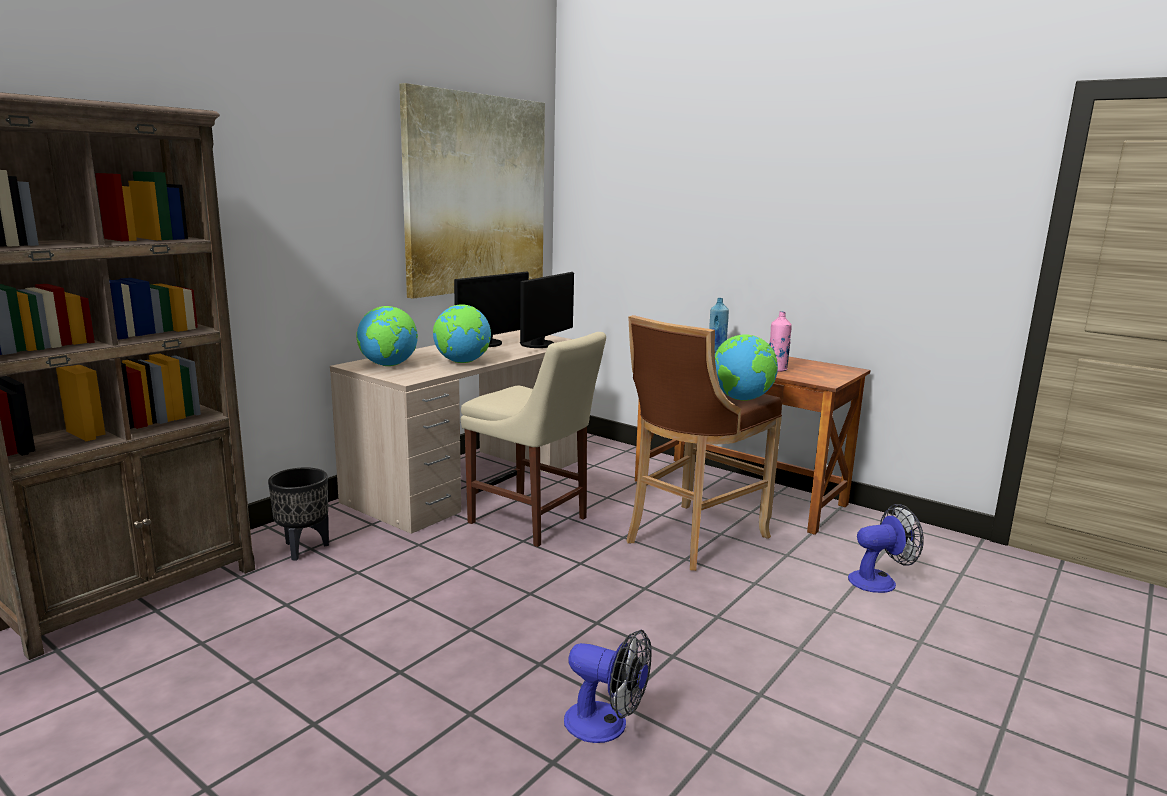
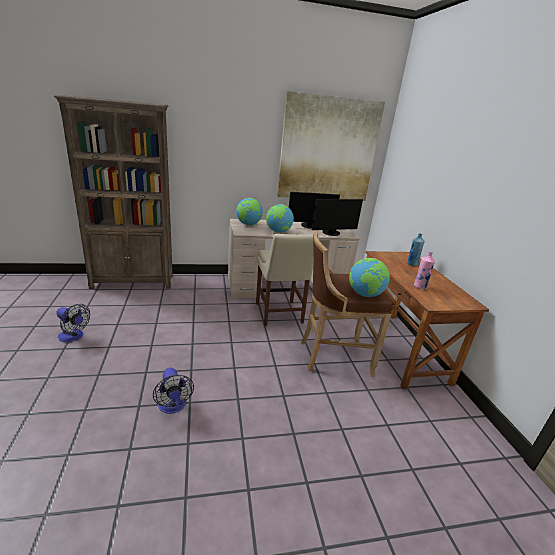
camera: 40 degrees right, 10 degrees up
black planter [268,467,329,560] -> none
fan [848,504,924,593] -> fan moved to [56,304,90,342]

